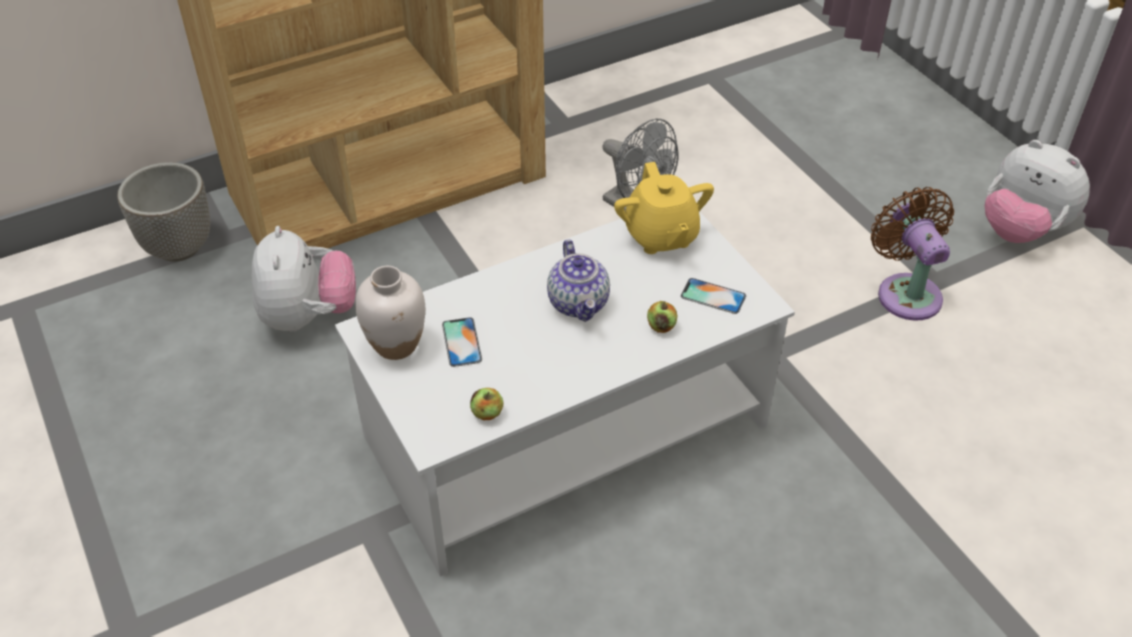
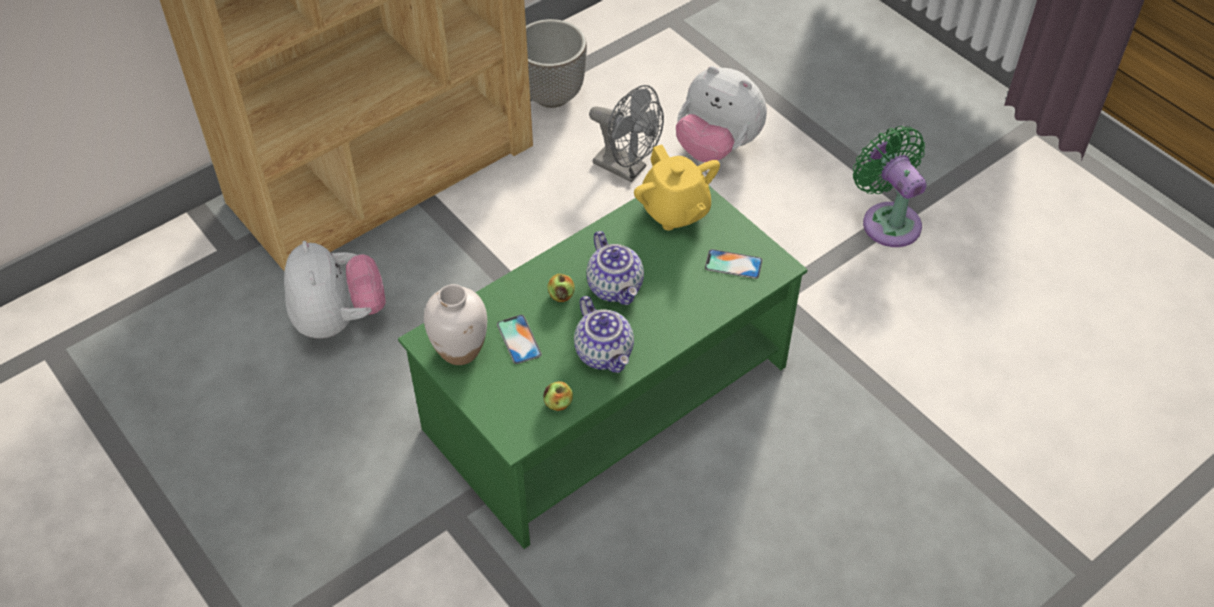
camera: 10 degrees left, 5 degrees up
planter [117,162,210,262] -> planter moved to [526,19,587,108]
white coffee table [335,211,795,577] -> green coffee table [398,185,808,549]
apple [647,301,677,333] -> apple moved to [548,274,575,302]
brown fan [871,187,954,321] -> green fan [853,126,926,247]
plush toy [985,140,1090,243] -> plush toy moved to [676,66,767,162]
none -> teapot [574,296,634,373]

